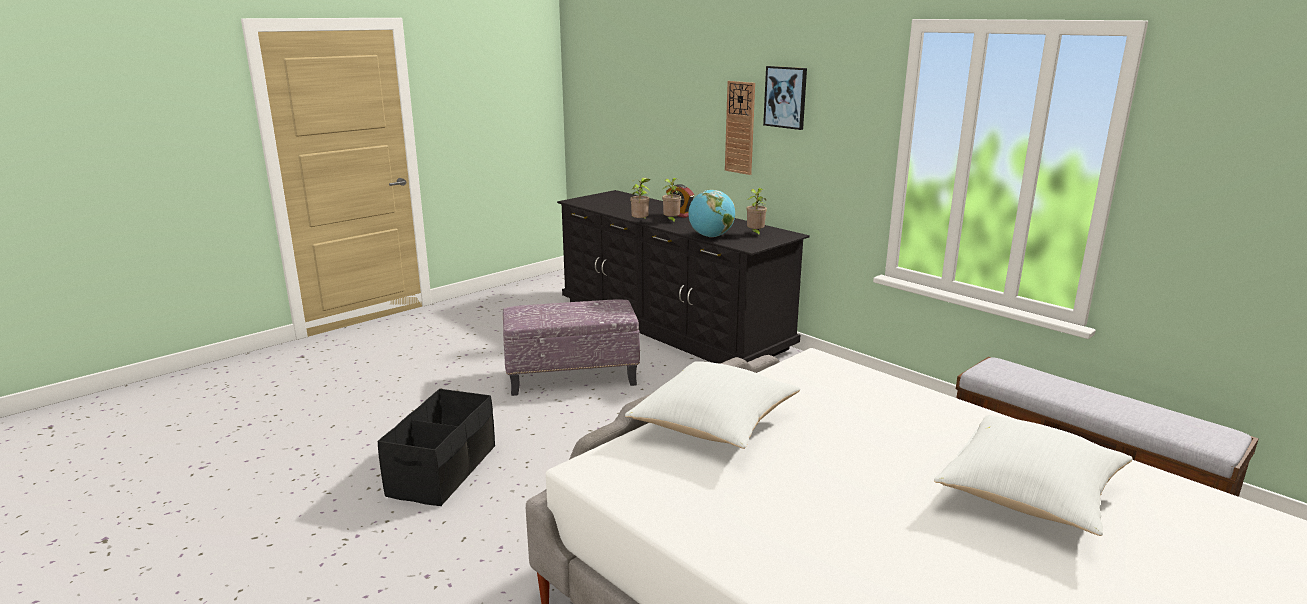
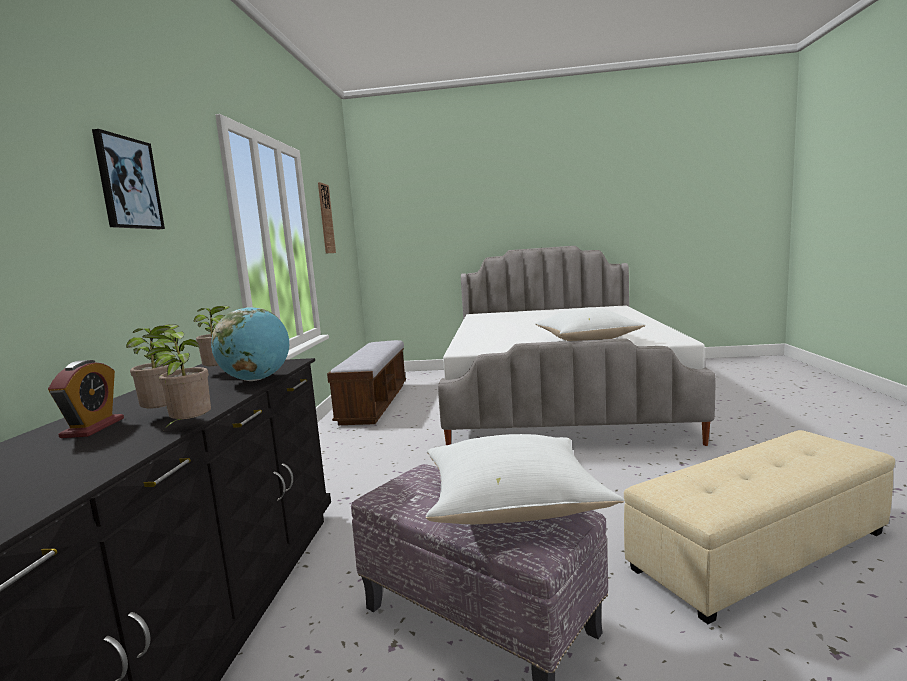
camera: 130 degrees left, 10 degrees down
black storage box [377,389,495,506] -> beige ottoman [624,430,895,624]
wall clock [725,81,755,175] -> wall clock moved to [318,182,336,253]
white pillow [934,415,1133,536] -> white pillow moved to [426,434,624,524]

